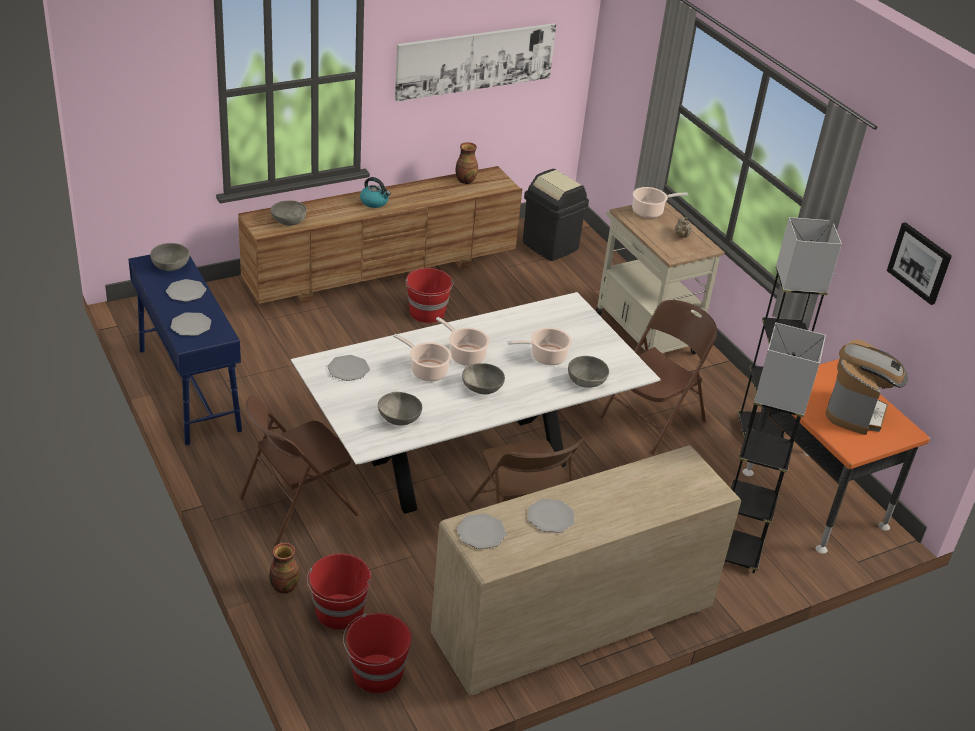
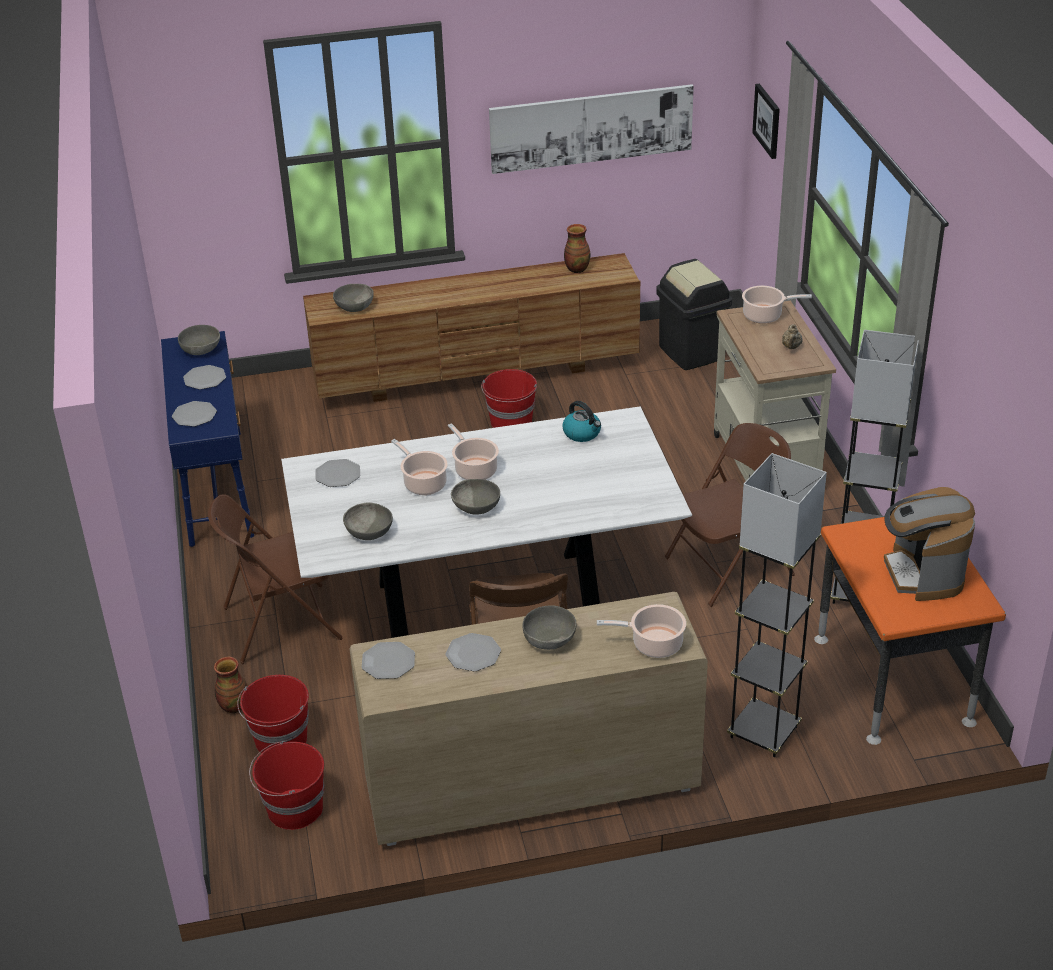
camera: 20 degrees right, 0 degrees up
kettle [360,177,391,208] -> kettle moved to [562,401,601,442]
cooking pot [508,328,572,365] -> cooking pot moved to [597,604,686,658]
grey bowl [568,356,609,388] -> grey bowl moved to [522,605,577,650]
coffee machine [825,340,908,435] -> coffee machine turned 135 degrees clockwise [884,487,975,601]
picture [887,222,952,305] -> picture moved to [752,84,780,159]

